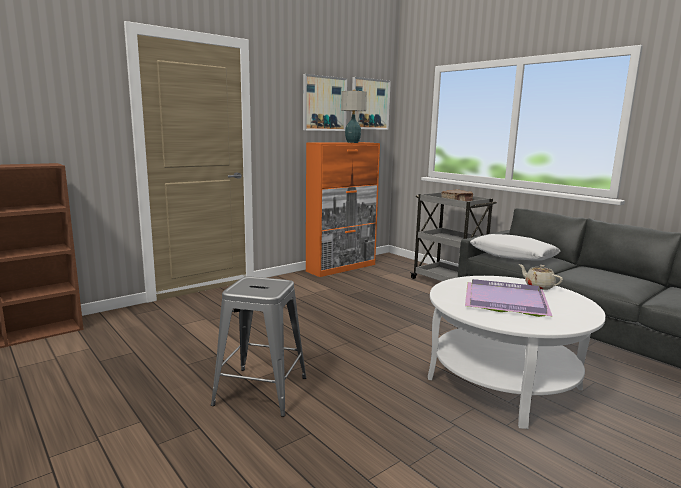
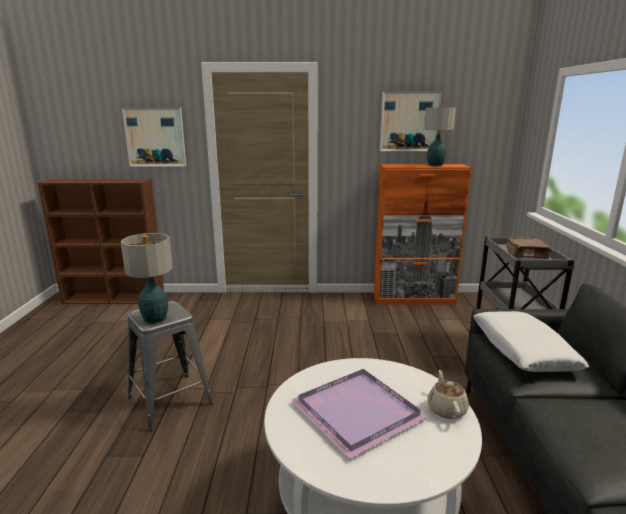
camera: 40 degrees right, 5 degrees up
picture [351,77,391,130] -> picture moved to [122,107,186,166]
none -> table lamp [121,233,173,324]

